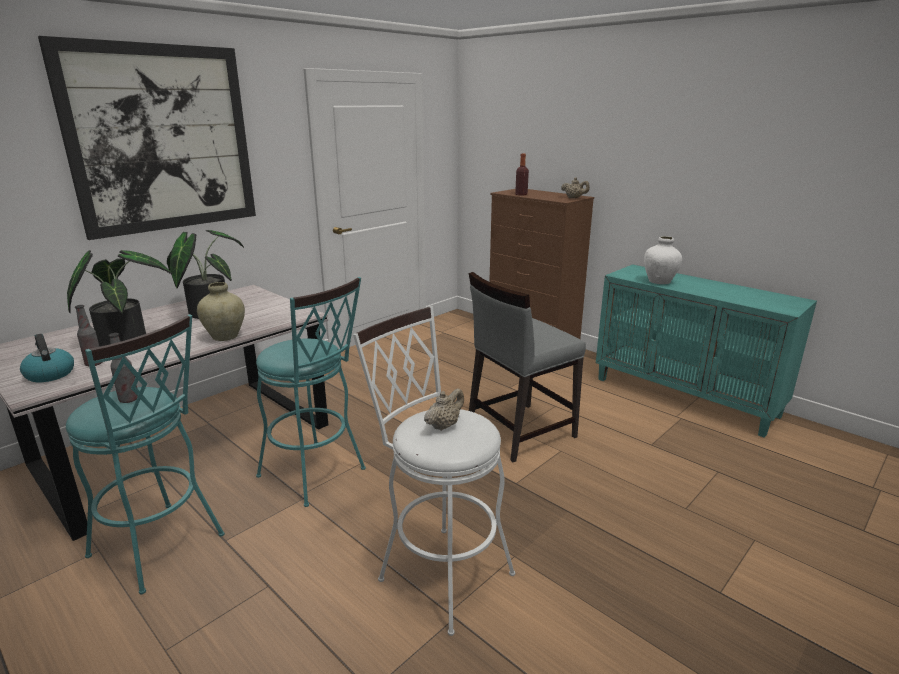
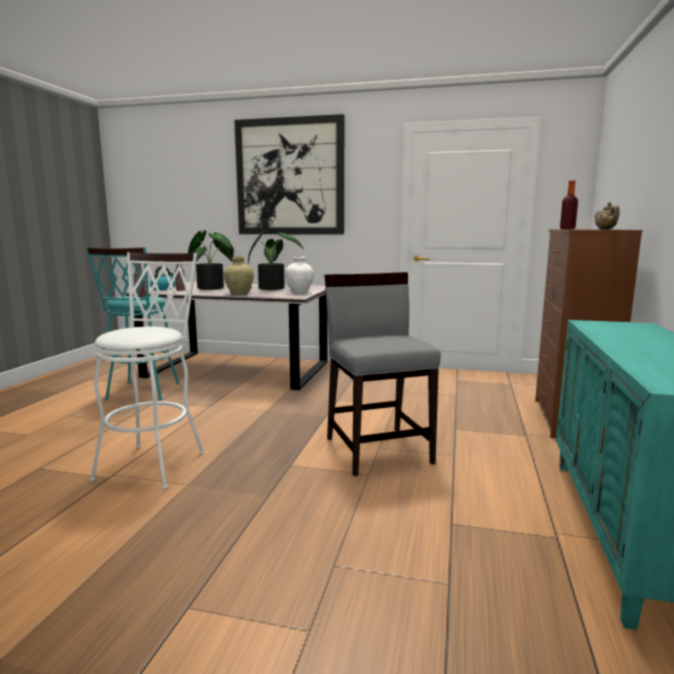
camera: 60 degrees right, 10 degrees down
turquoise stool [256,277,366,507] -> none
beige teapot [424,388,464,431] -> none
grey chair [469,272,586,462] -> grey chair turned 45 degrees clockwise [324,272,441,476]
white vase [644,236,682,284] -> white vase moved to [285,256,314,294]

